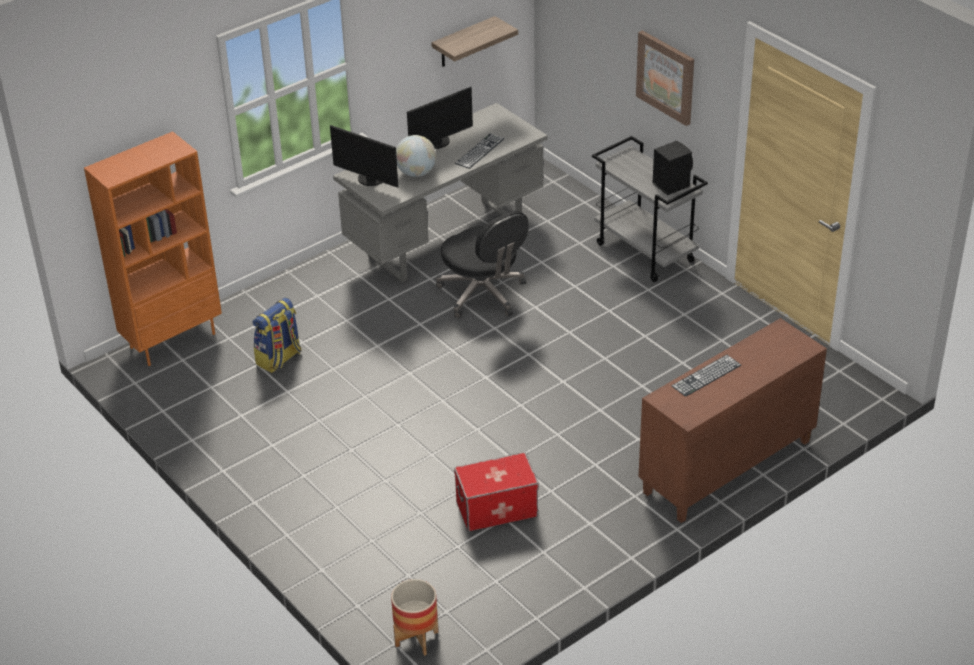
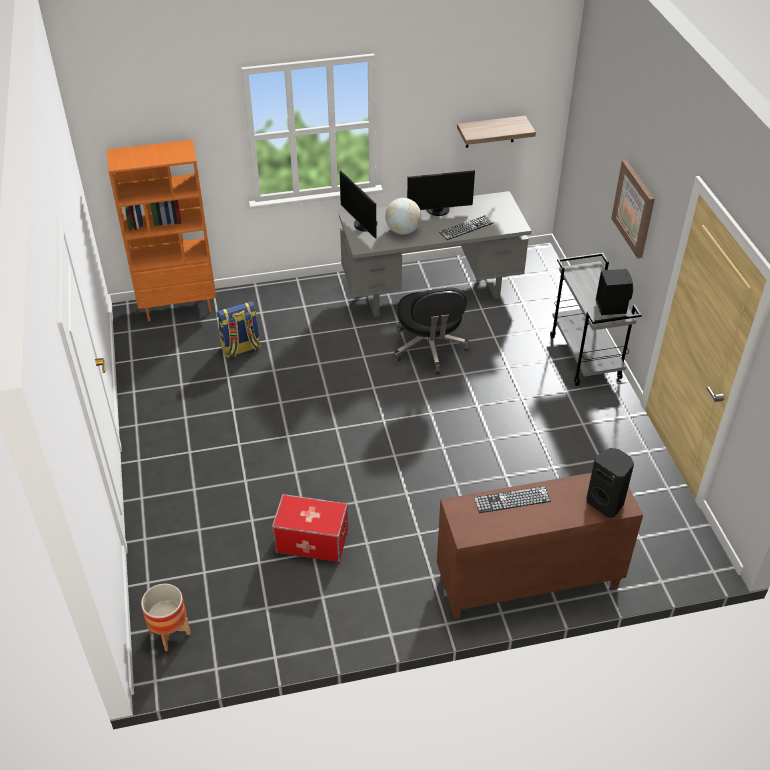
camera: 25 degrees right, 5 degrees up
none -> black speaker [587,448,634,518]

